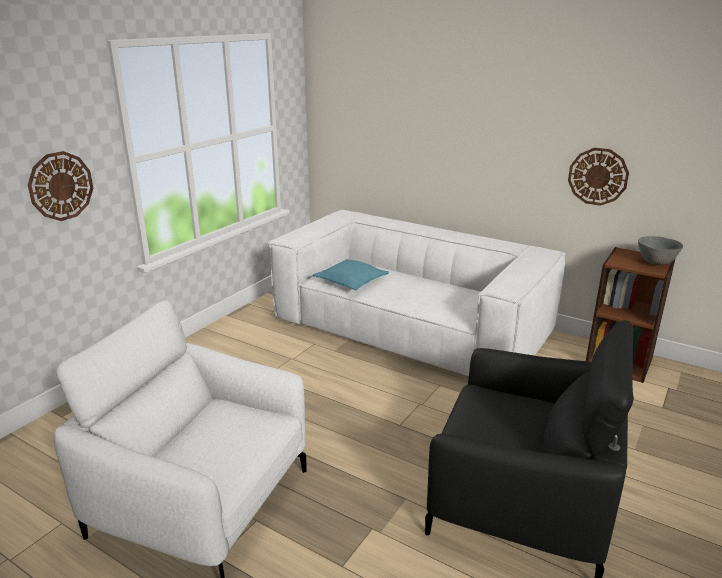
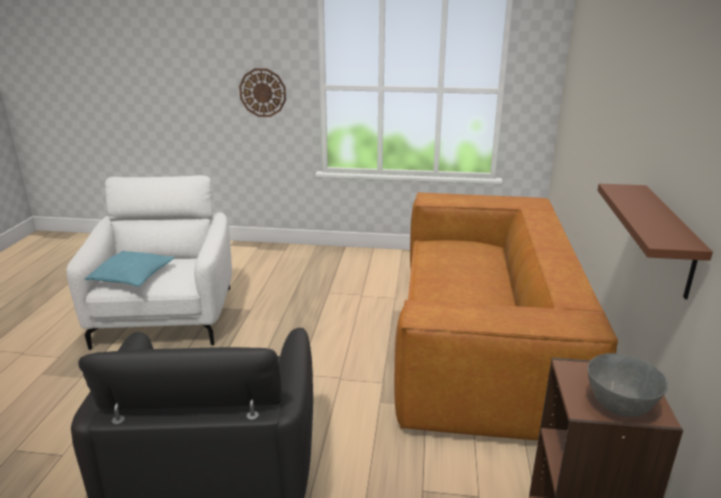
camera: 65 degrees right, 0 degrees up
white sofa [268,210,566,376] -> brown sofa [394,192,618,441]
turquoise pillow [313,259,389,291] -> turquoise pillow moved to [85,251,175,287]
wall clock [568,148,629,206] -> brown shelf [597,184,713,299]

